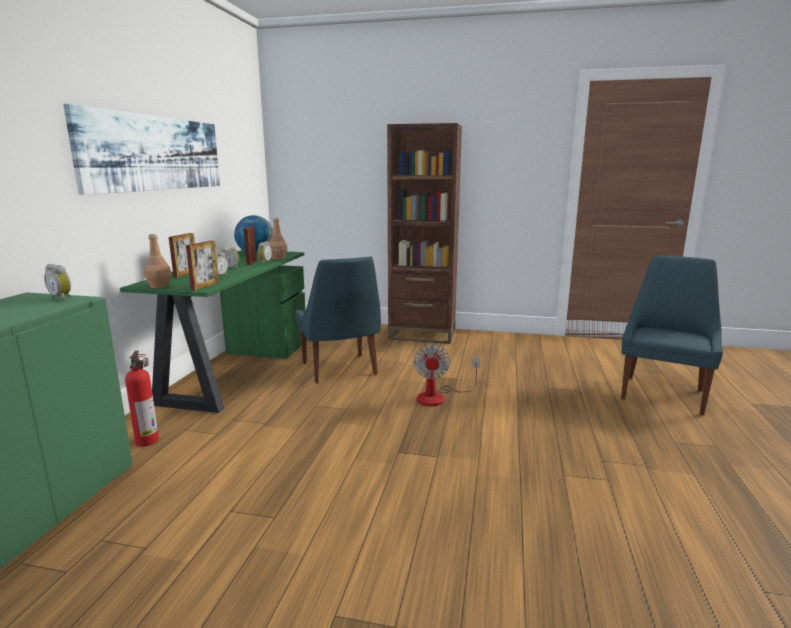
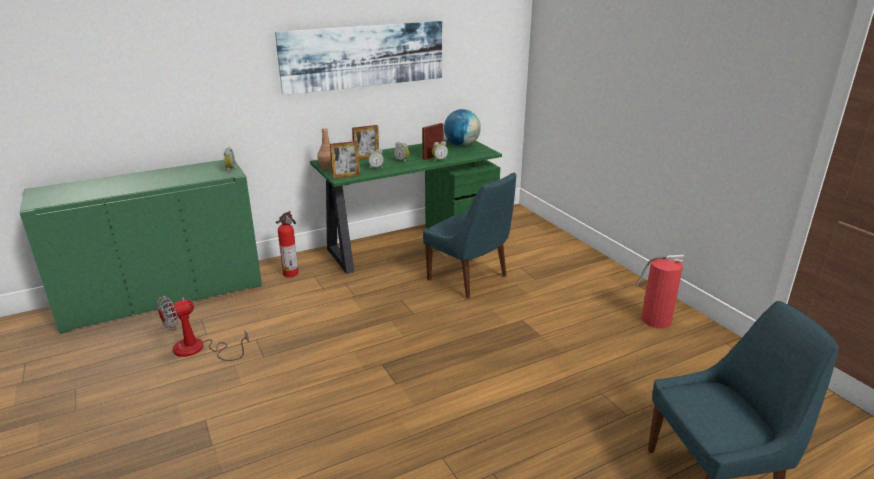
camera: 50 degrees right, 10 degrees up
brown bottle [269,218,287,259] -> none
blue chair [295,257,381,384] -> blue chair turned 75 degrees counterclockwise [423,172,516,298]
brown bookcase [387,123,462,344] -> none
fan [413,344,480,406] -> fan moved to [157,295,249,361]
none -> fire extinguisher [636,255,684,328]

